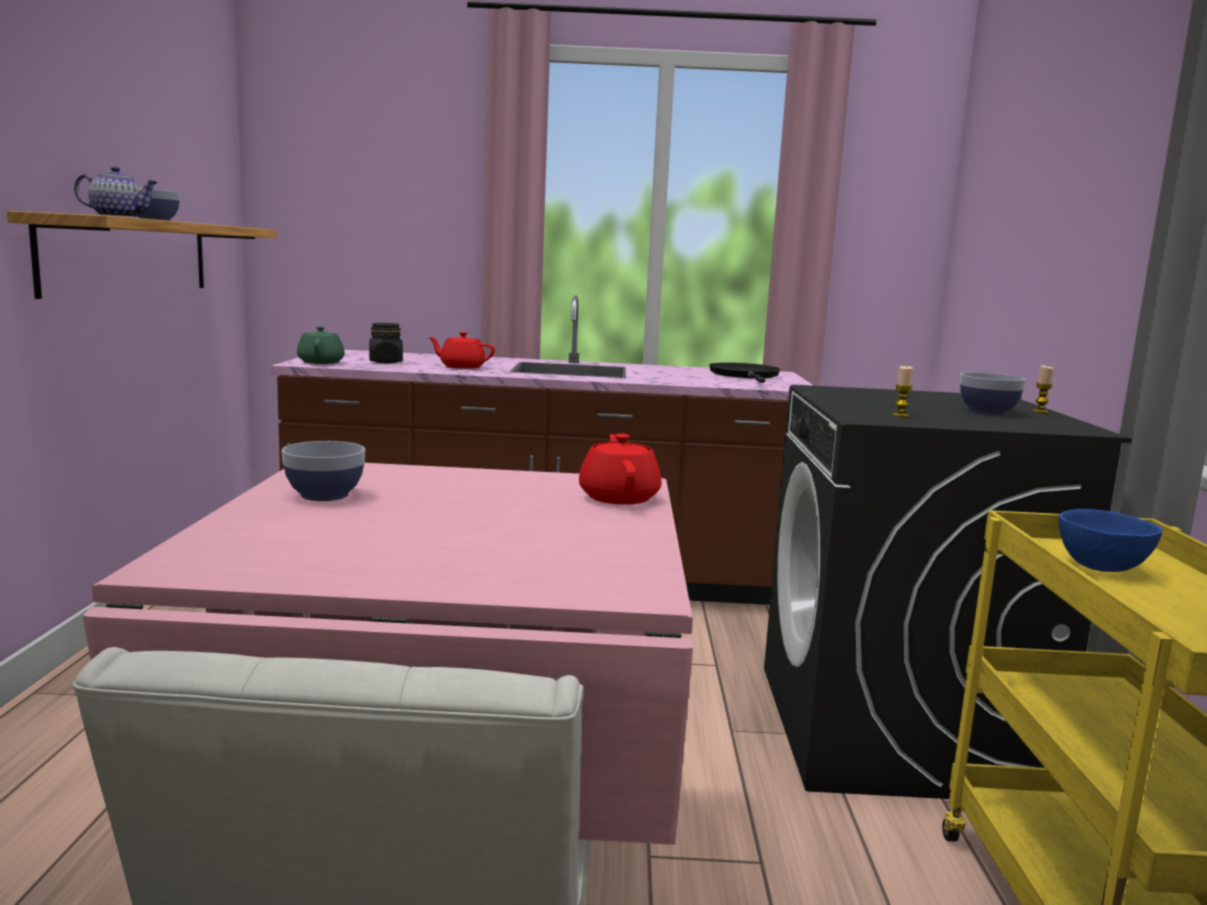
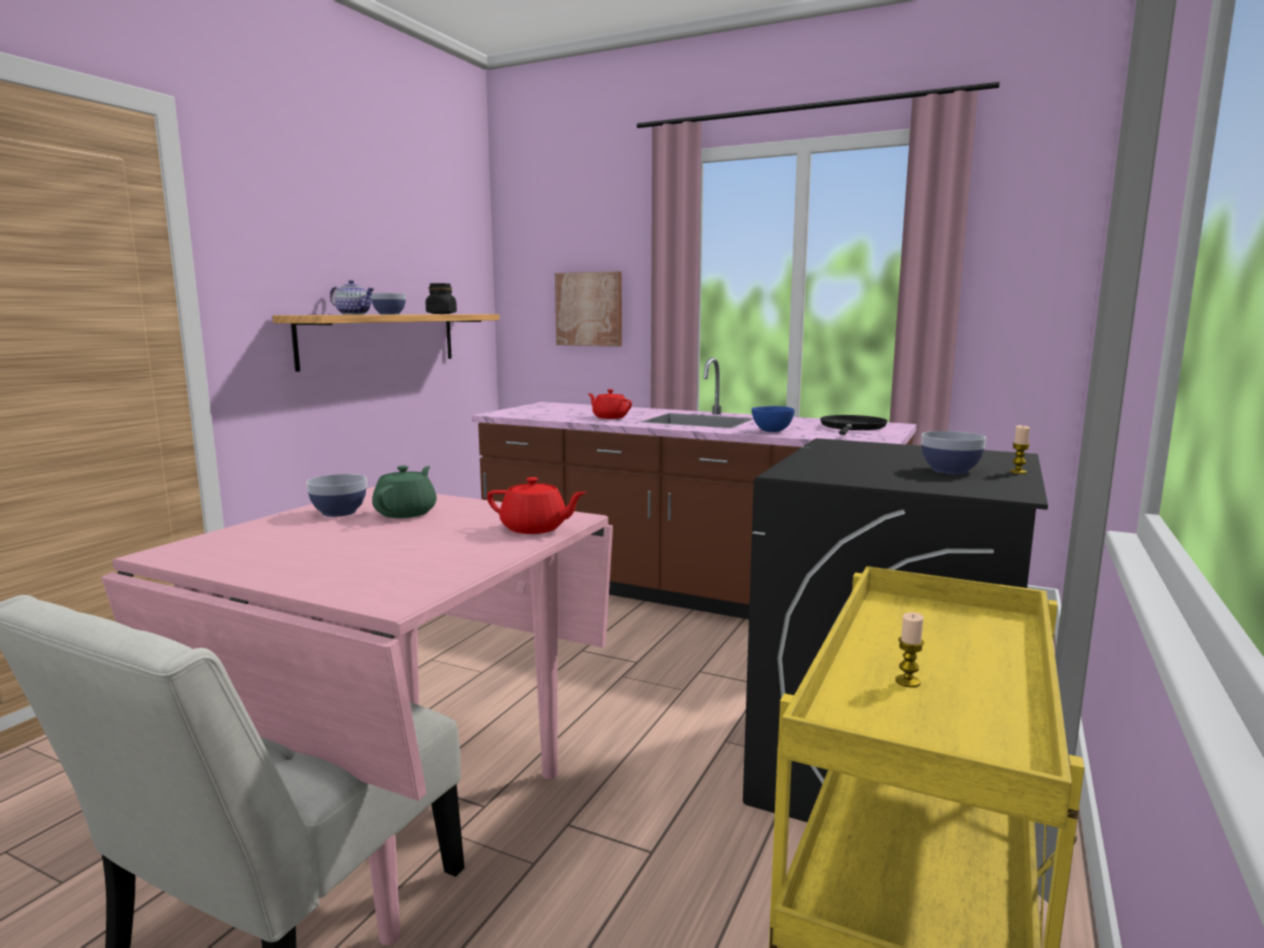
camera: 25 degrees right, 0 degrees up
green teapot [297,326,345,364] -> green teapot moved to [372,466,437,518]
black jar [369,323,403,363] -> black jar moved to [426,283,457,314]
red teapot [579,434,662,505] -> red teapot turned 90 degrees clockwise [487,477,586,534]
candle [892,366,913,417] -> candle moved to [896,612,924,688]
blue bowl [1059,509,1163,572] -> blue bowl moved to [752,406,795,432]
none -> picture [555,271,622,347]

